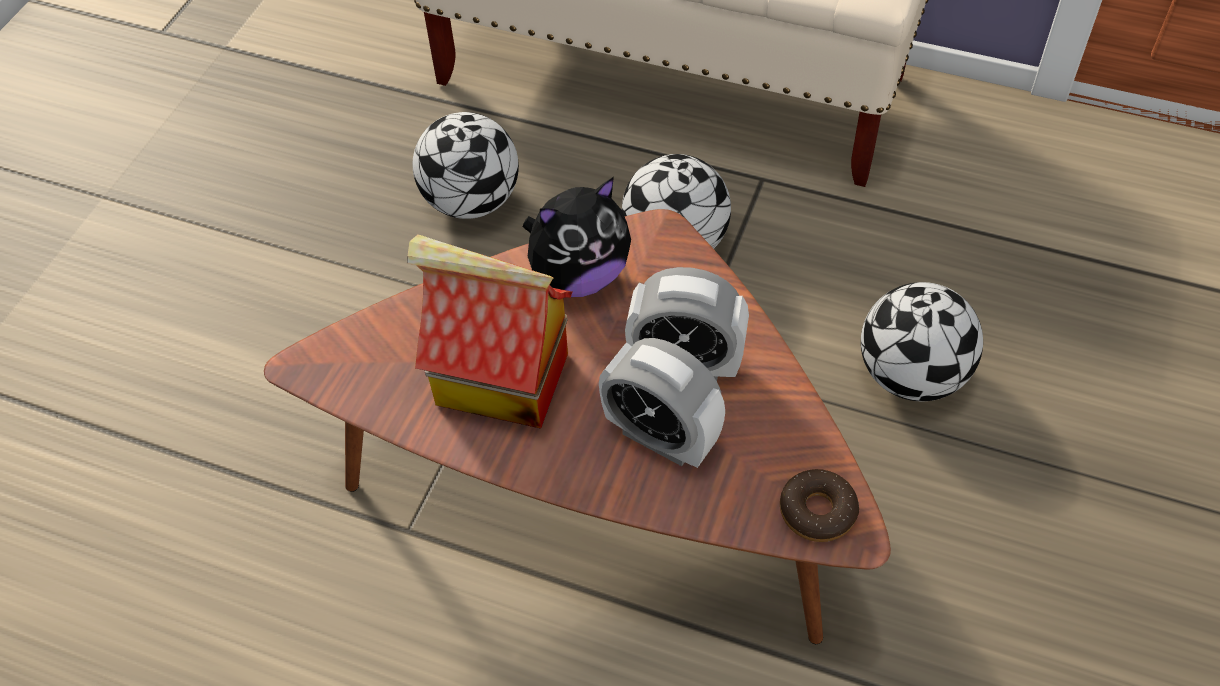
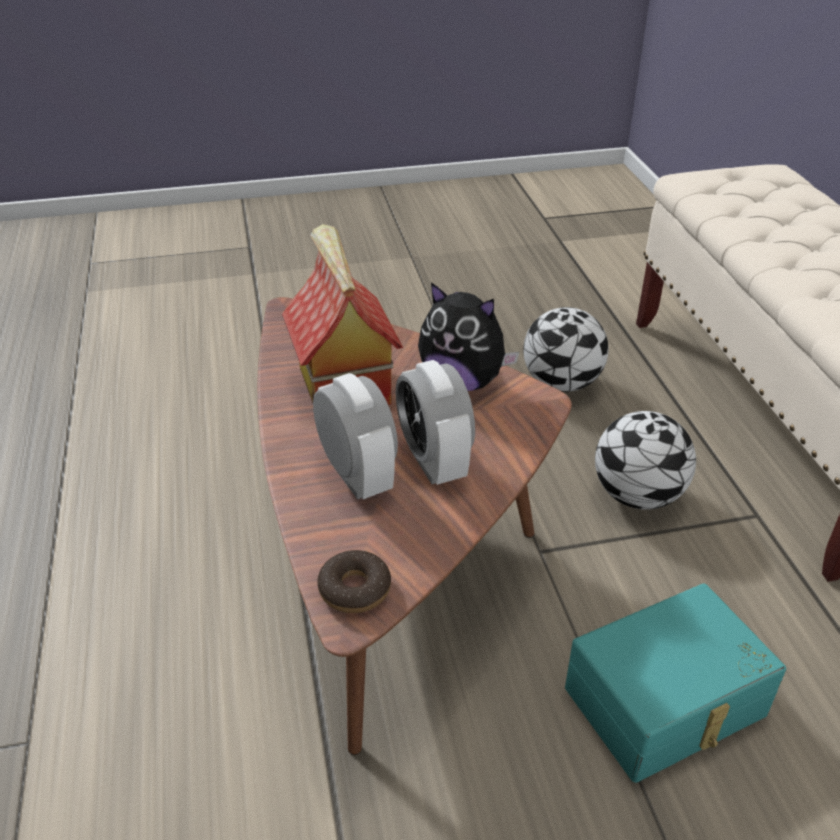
camera: 55 degrees right, 15 degrees down
alarm clock [599,338,725,468] -> alarm clock turned 150 degrees clockwise [313,373,398,499]
football [861,282,983,401] -> turquoise storage box [565,583,786,783]

